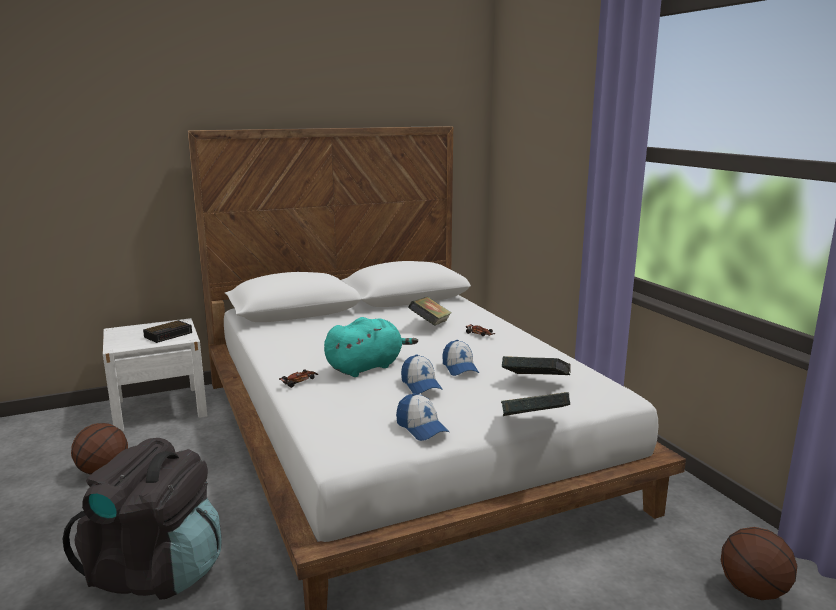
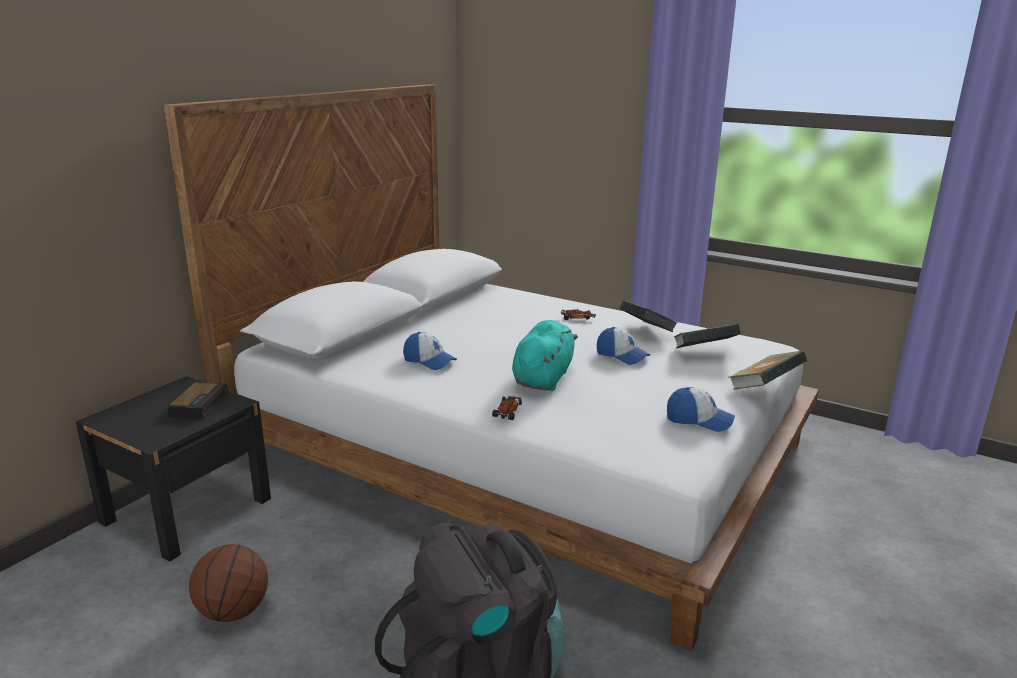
camera: 35 degrees left, 5 degrees up
white nightstand [103,318,207,431] -> black nightstand [76,376,271,562]
cap [401,355,443,394] -> cap moved to [403,332,457,370]
book [408,297,452,326] -> book moved to [620,300,677,332]
basketball [721,527,797,600] -> none

